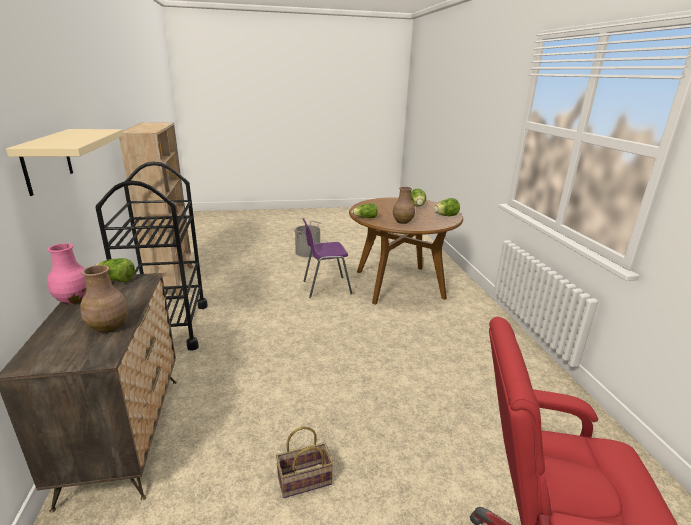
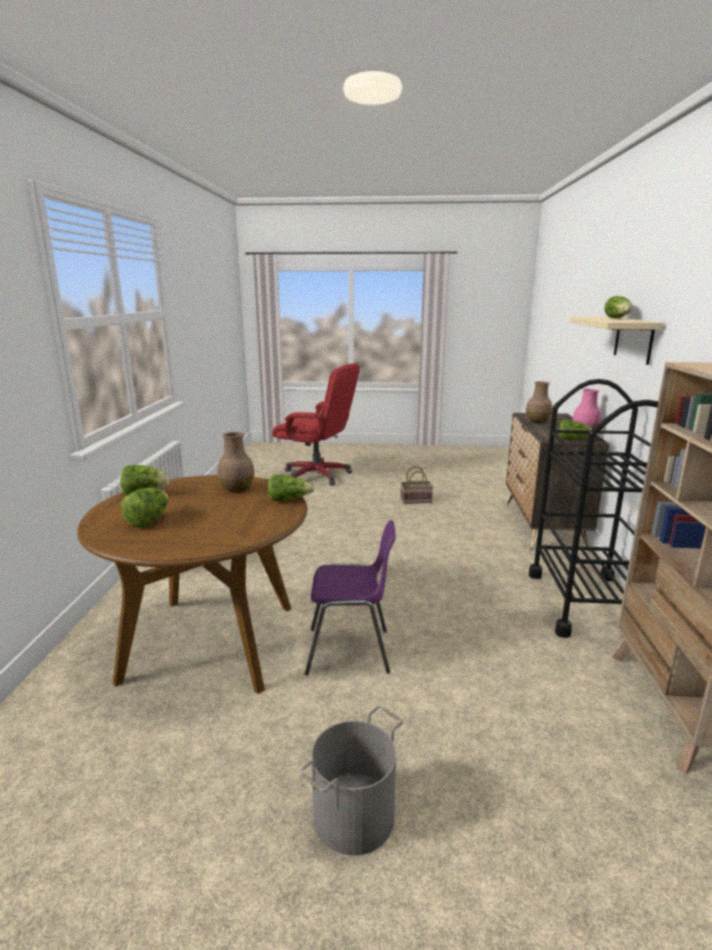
camera: 165 degrees left, 5 degrees down
none -> lettuce [604,296,633,318]

